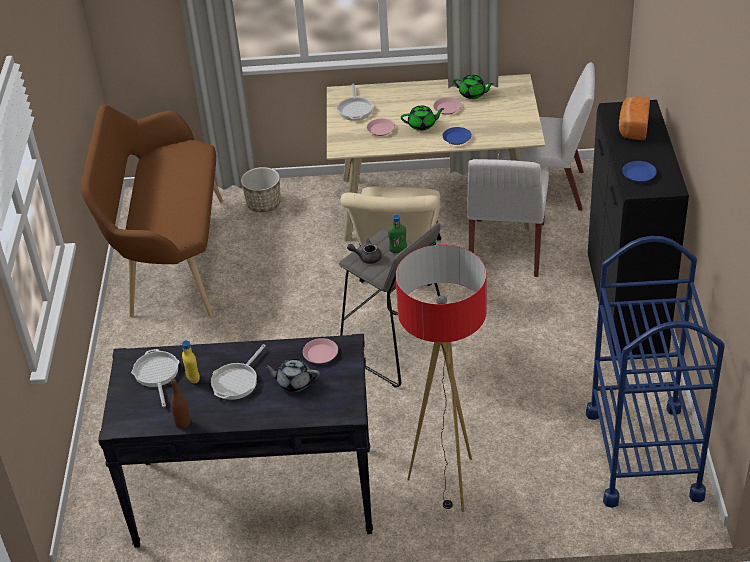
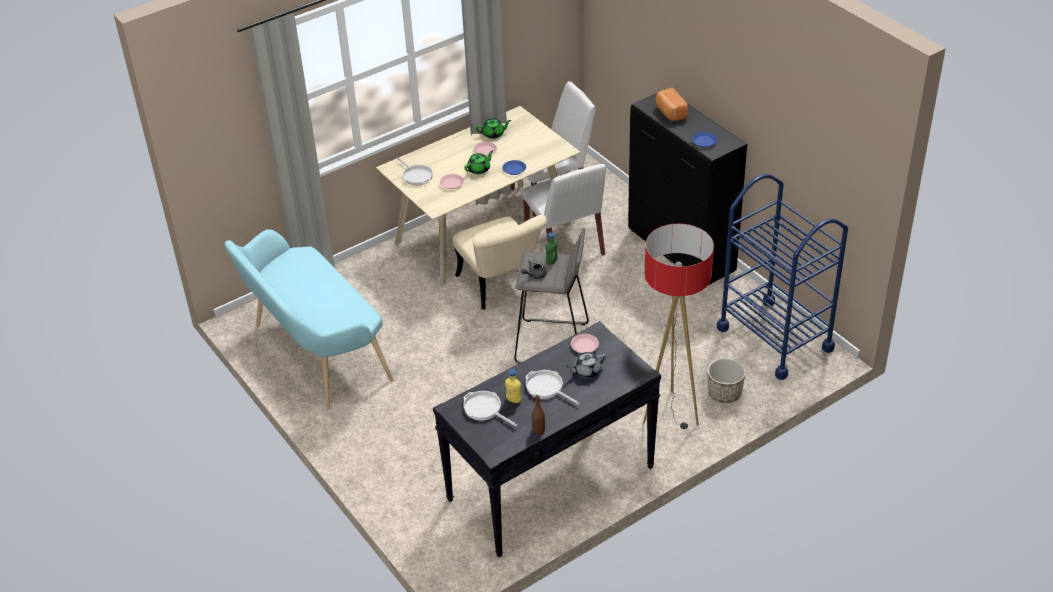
camera: 35 degrees left, 0 degrees up
brown bench [81,104,223,317] -> turquoise bench [225,229,394,409]
frying pan [211,344,266,400] -> frying pan turned 135 degrees clockwise [525,370,580,405]
planter [241,167,281,212] -> planter moved to [708,358,746,403]

